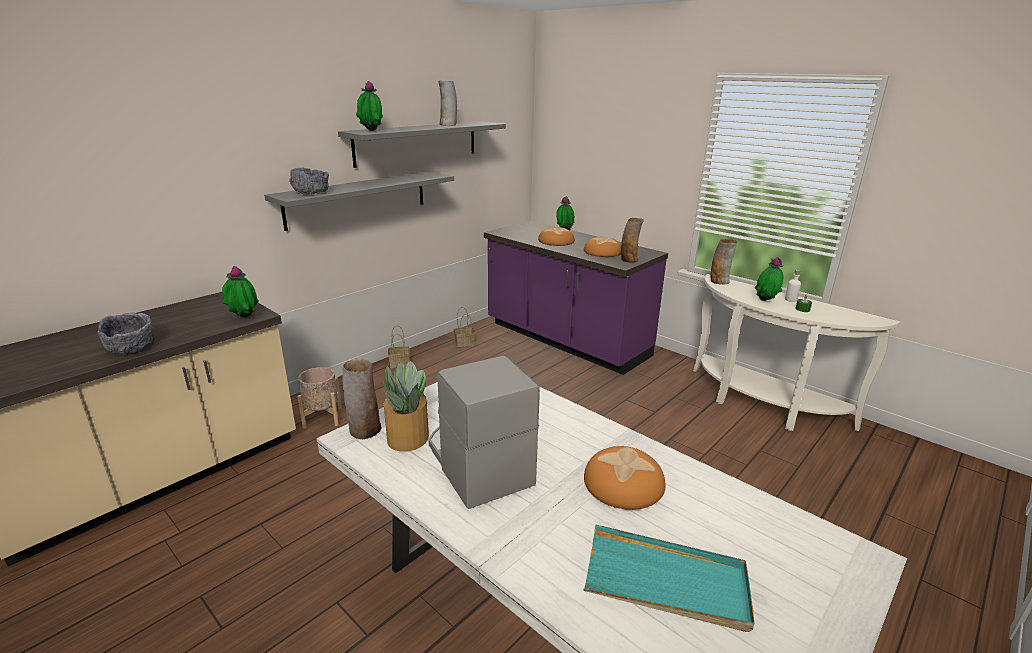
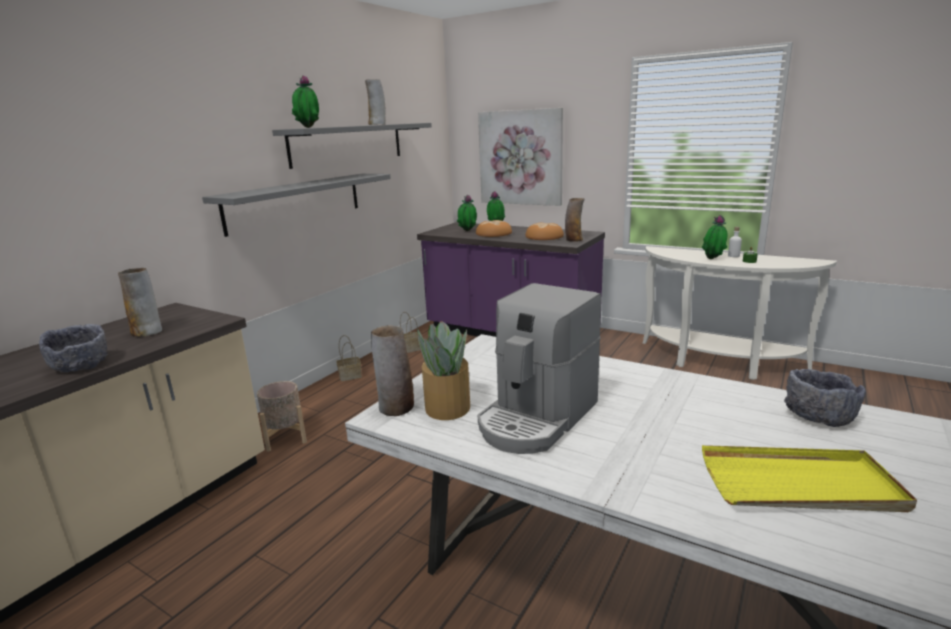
camera: 10 degrees left, 5 degrees down
potted plant [222,266,259,318] -> potted plant moved to [456,195,477,231]
grey bowl [289,168,329,194] -> grey bowl moved to [784,369,866,427]
coffee machine [428,356,540,509] -> coffee machine turned 105 degrees counterclockwise [478,283,601,454]
bread [584,446,666,510] -> none
turquoise tray [584,524,754,632] -> yellow tray [702,445,917,512]
vase [710,239,737,284] -> vase moved to [118,268,162,337]
none -> picture [478,108,563,206]

